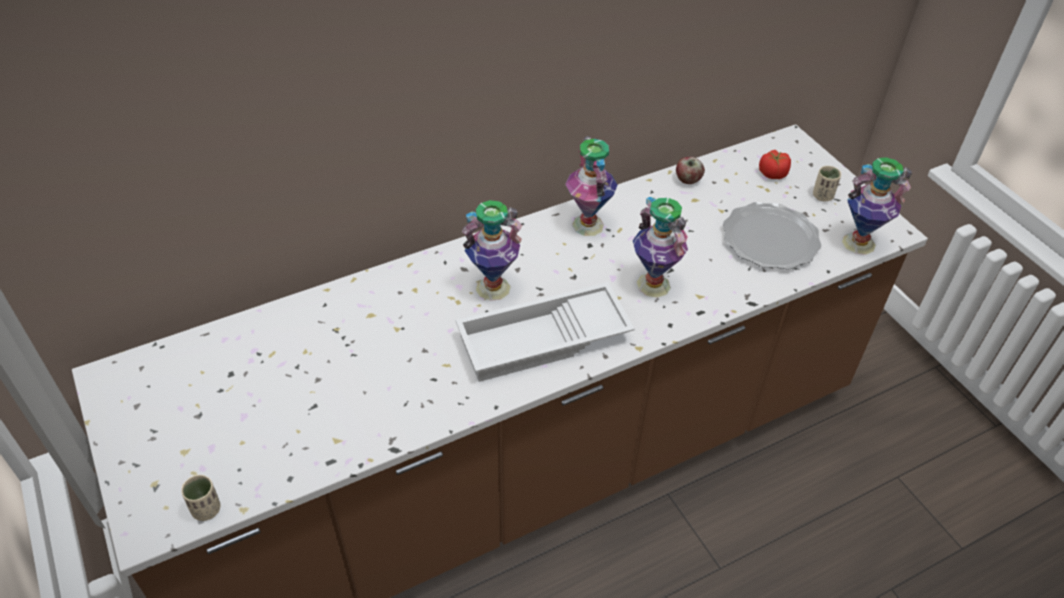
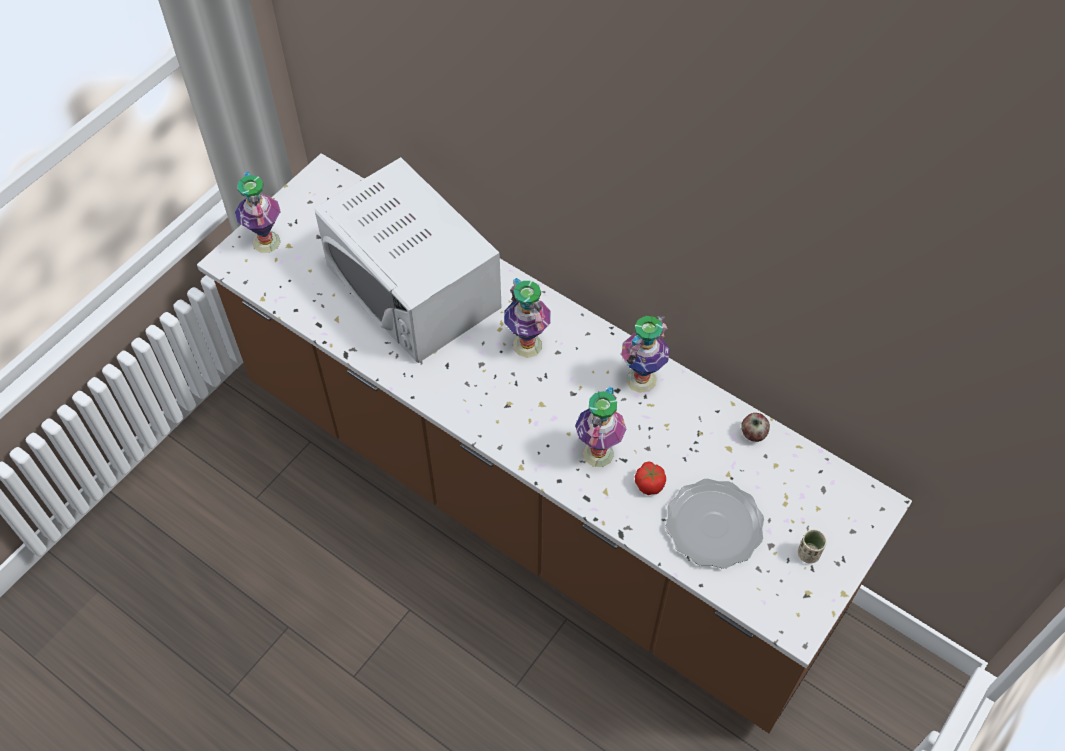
camera: 65 degrees right, 10 degrees up
beige cup [181,475,221,521] -> none
white tray [456,282,635,382] -> none
tomato [759,150,791,179] -> tomato moved to [635,461,666,495]
vase [842,157,912,255] -> vase moved to [235,172,281,253]
none -> white microwave [314,157,502,363]

